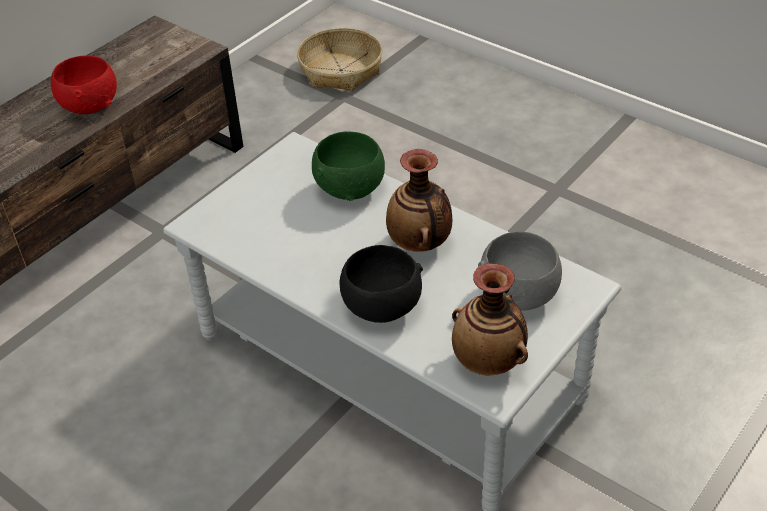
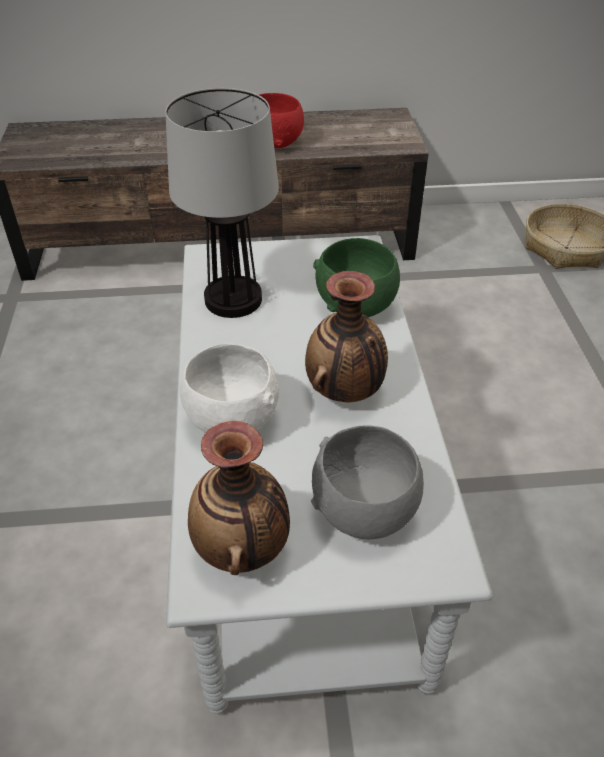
camera: 45 degrees right, 0 degrees up
black bowl [339,245,423,323] -> white bowl [180,344,279,433]
none -> table lamp [165,88,279,318]

